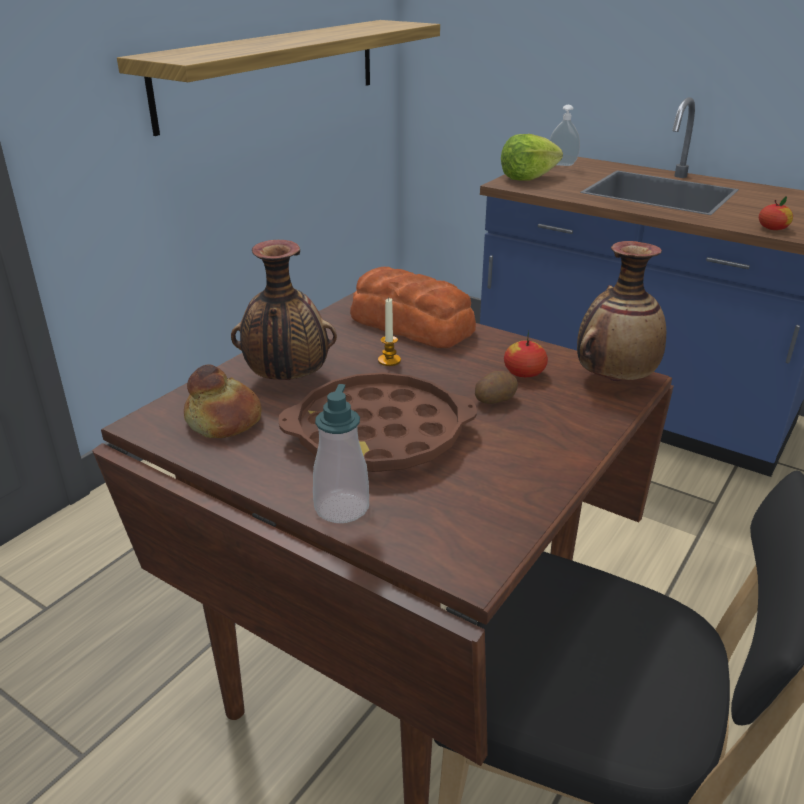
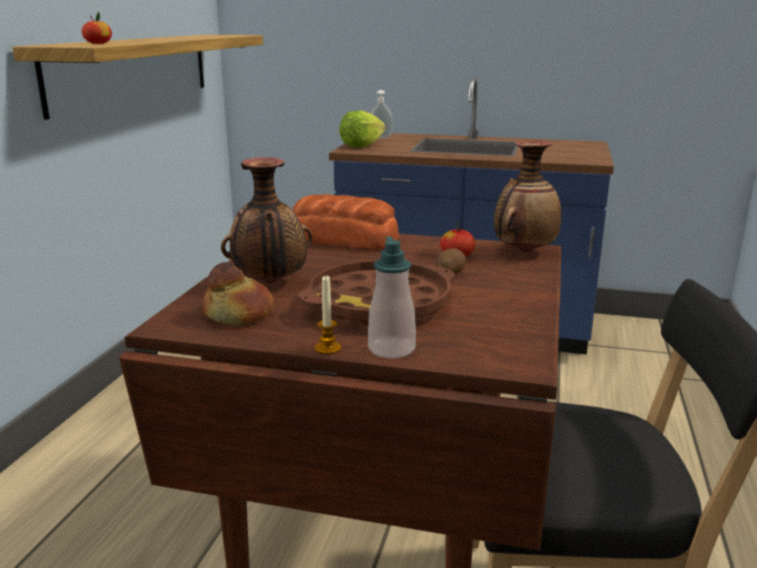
camera: 20 degrees left, 10 degrees down
candle [378,298,401,366] -> candle moved to [315,276,341,355]
apple [759,196,793,230] -> apple moved to [82,12,112,44]

